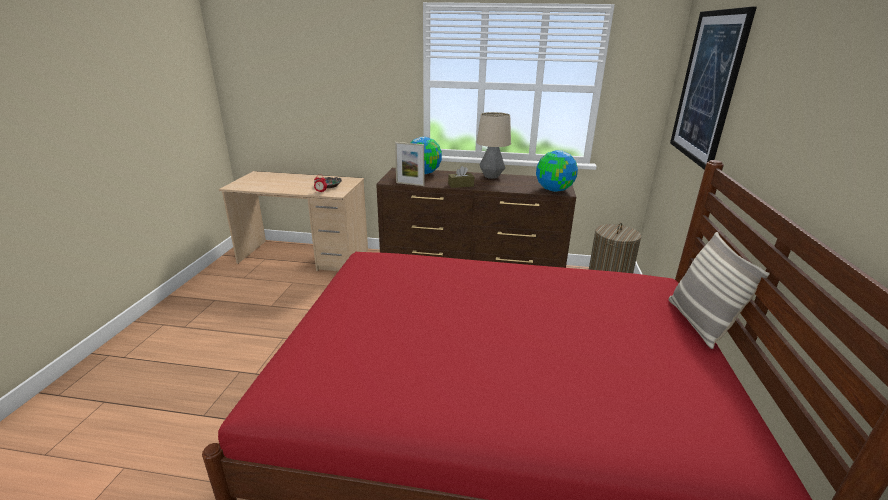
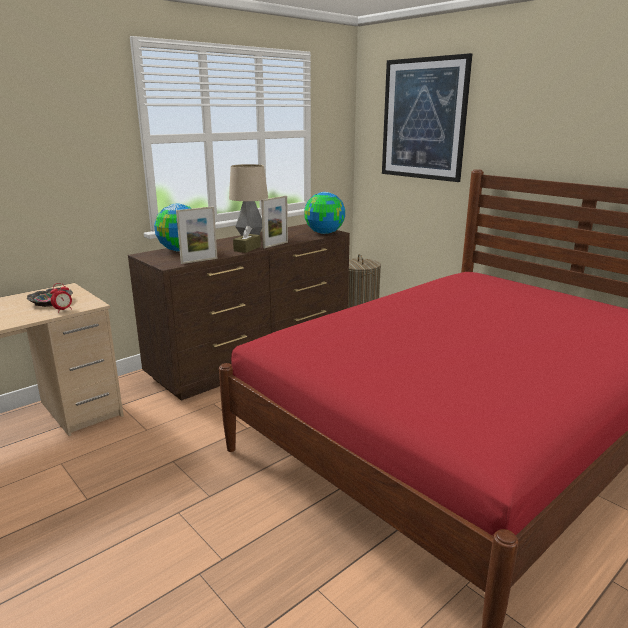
camera: 50 degrees left, 5 degrees down
pillow [669,232,770,349] -> none
none -> picture frame [261,196,288,249]

